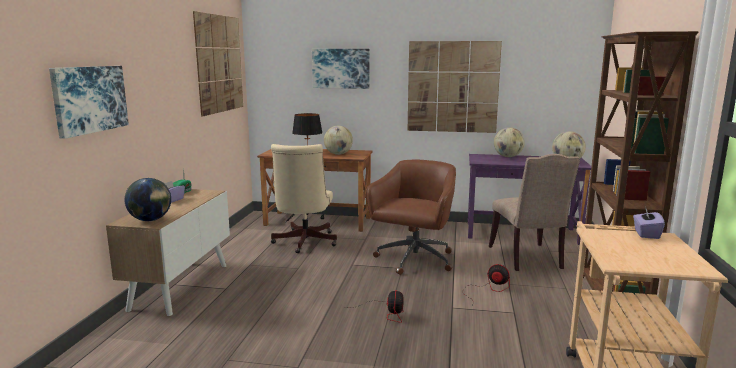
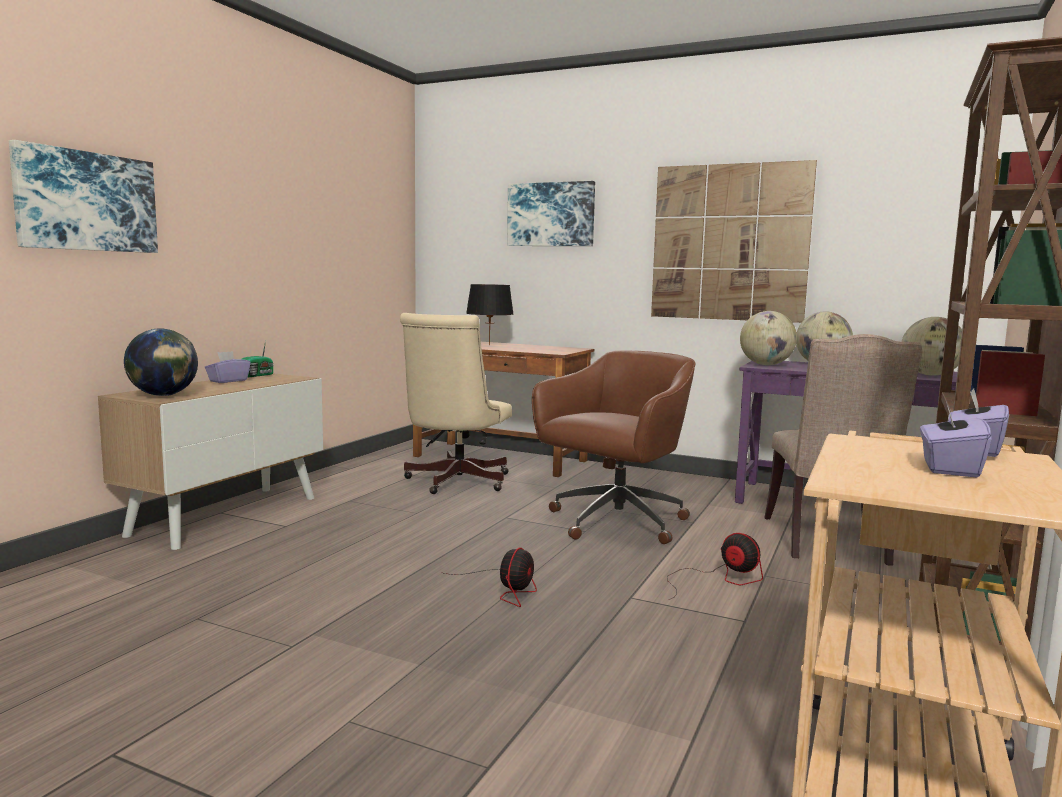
camera: 15 degrees right, 5 degrees down
picture [193,11,243,117] -> none
globe [324,126,353,155] -> globe moved to [740,311,797,365]
none -> purple tissue box [920,402,991,478]

